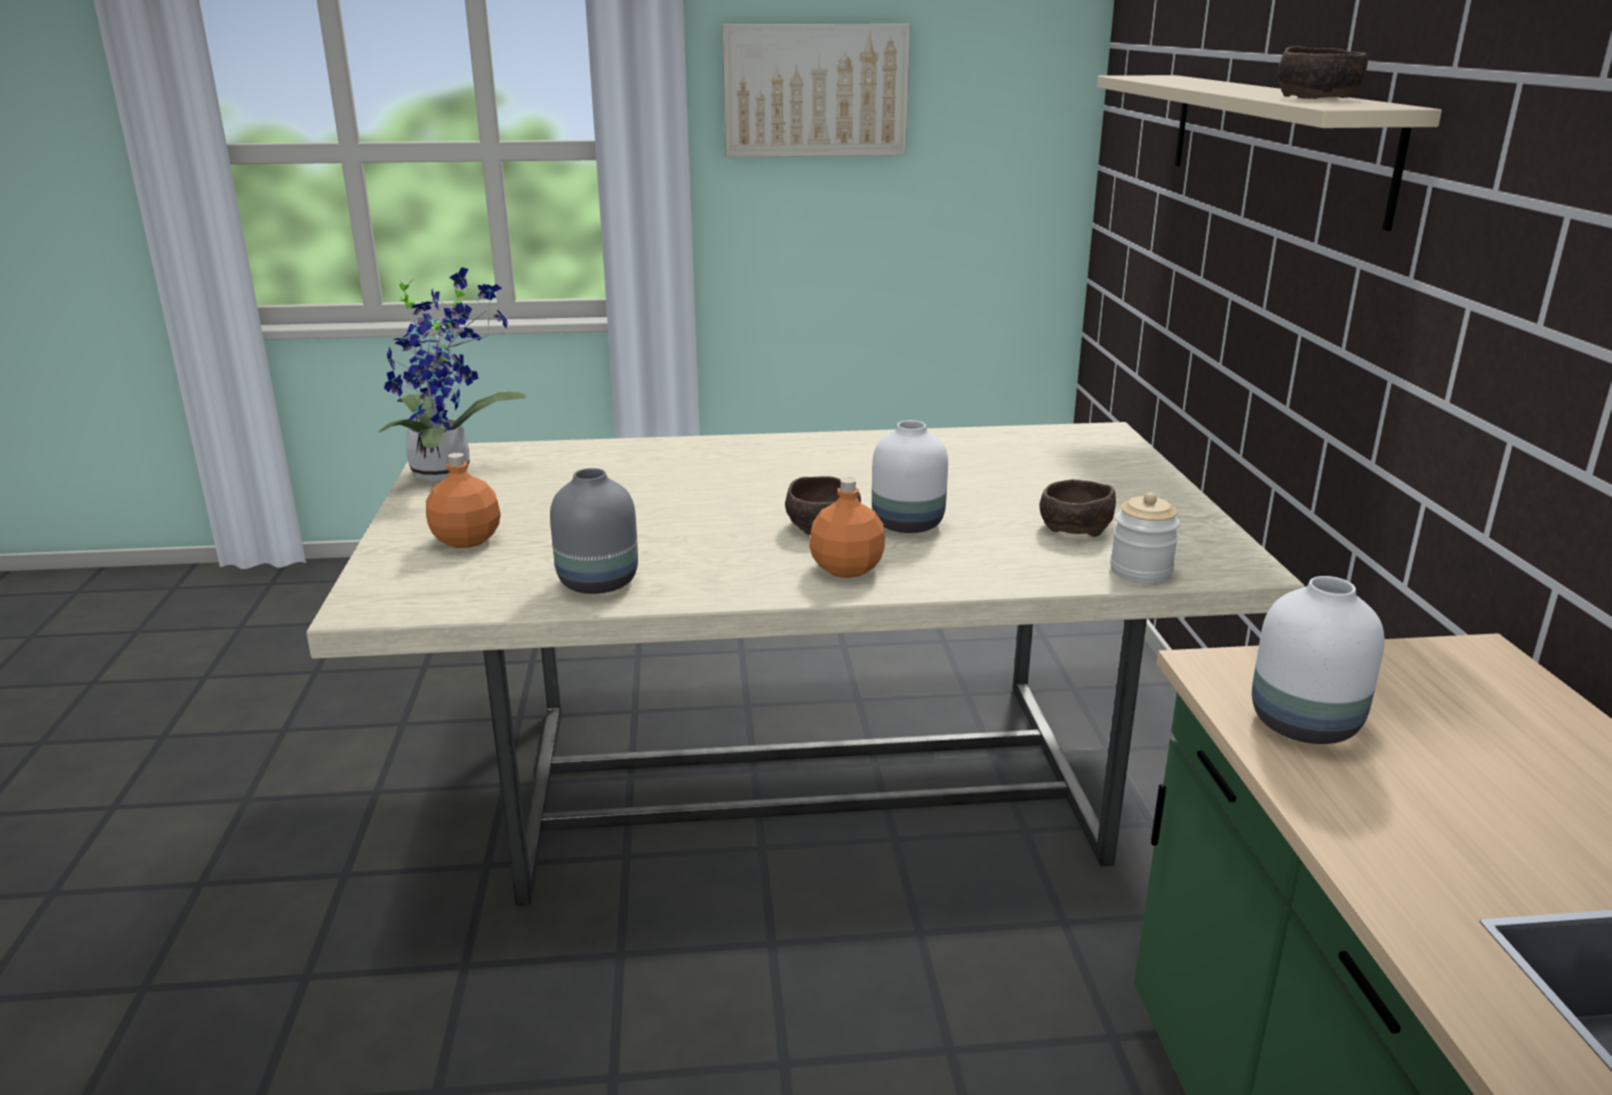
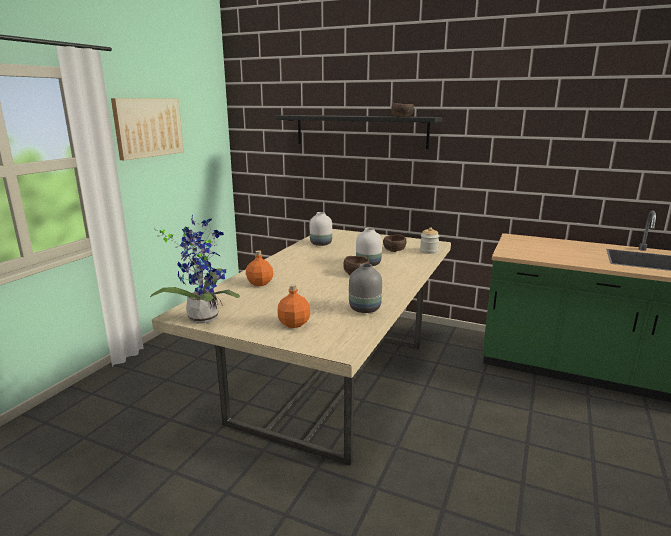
camera: 60 degrees left, 5 degrees down
orange bottle [809,477,885,578] -> orange bottle moved to [246,250,274,286]
beige shelf [1097,75,1442,231] -> black shelf [275,115,442,149]
white vase [1252,576,1385,744] -> white vase moved to [310,212,332,246]

